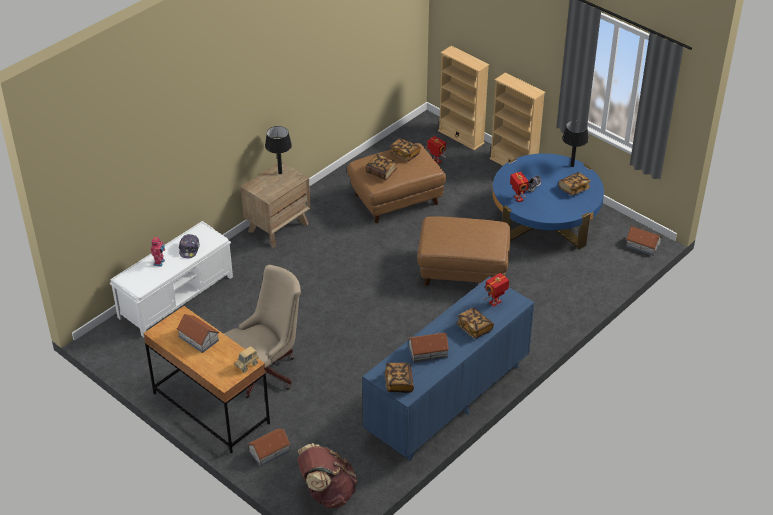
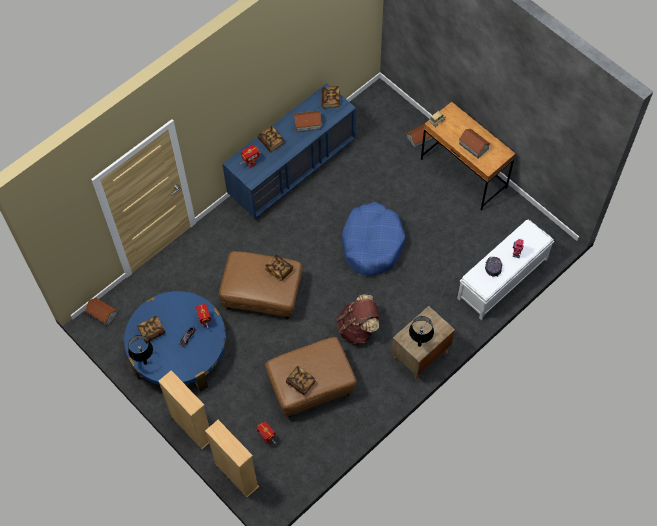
camera: 175 degrees left, 20 degrees up
beige office chair [224,265,301,398] -> none
brown backpack [297,443,357,508] -> brown backpack moved to [336,294,379,345]
book [366,154,397,180] -> book moved to [265,255,293,281]
none -> blue dog bed [341,202,405,276]

